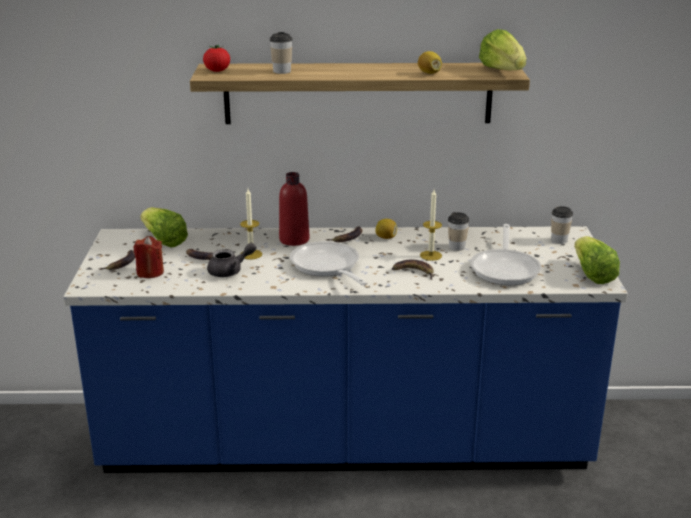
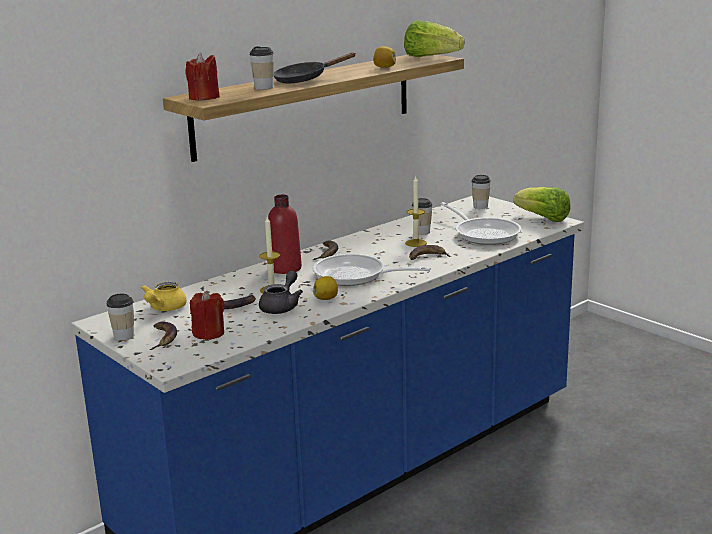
camera: 40 degrees left, 5 degrees down
lettuce [140,207,188,248] -> yellow teapot [141,282,187,311]
tomato [203,44,230,72] -> red candle [185,53,220,101]
lemon [375,219,397,239] -> lemon moved to [313,276,338,300]
none -> cup [106,294,134,341]
none -> black frying pan [274,53,356,83]

